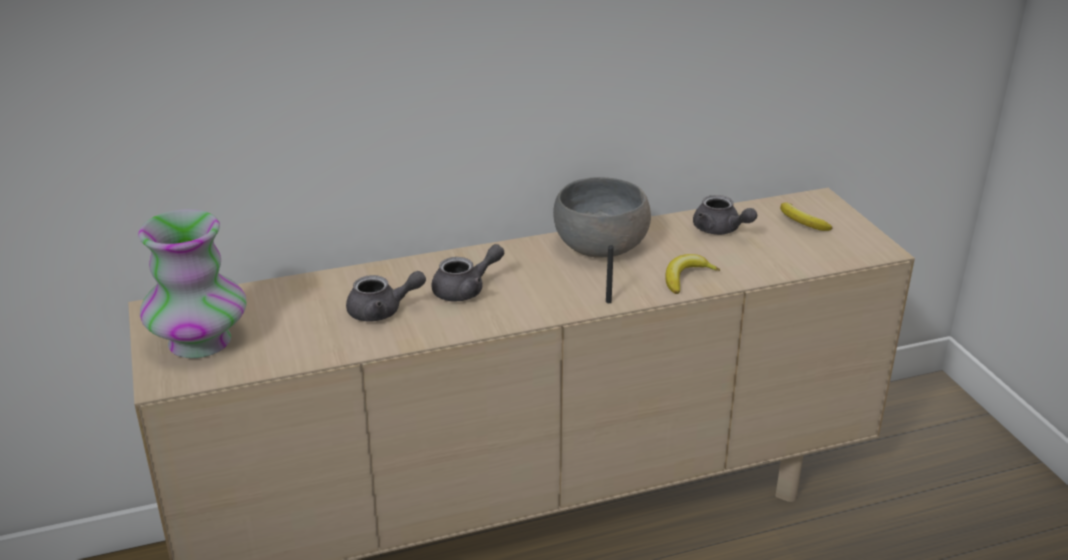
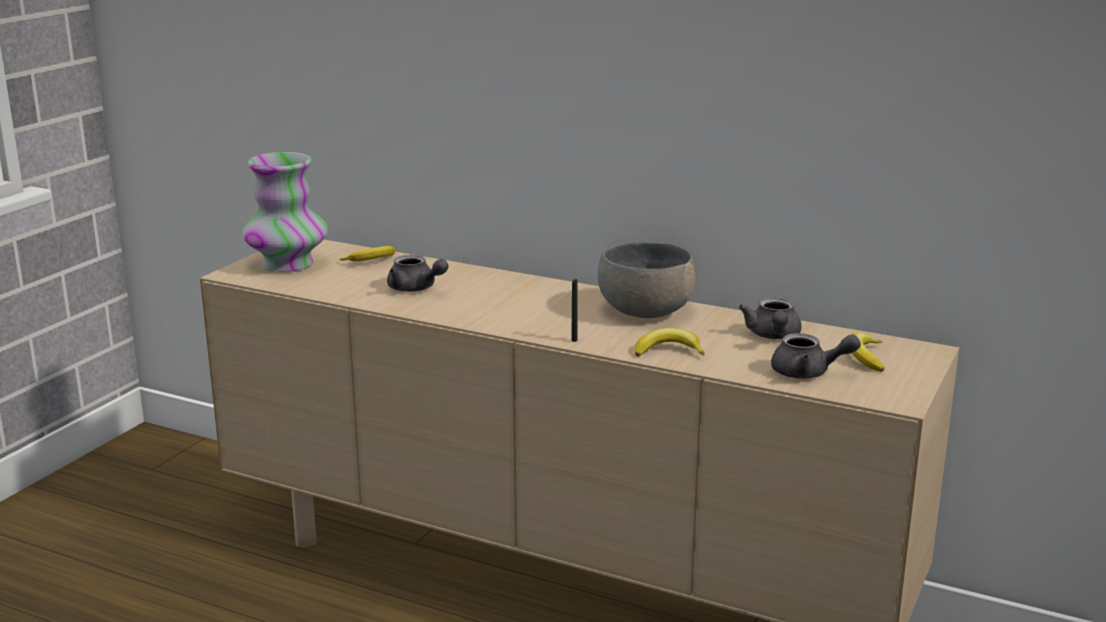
camera: 45 degrees right, 10 degrees down
grey teapot [431,244,504,302] -> grey teapot moved to [771,333,861,379]
none -> banana [339,246,395,261]

